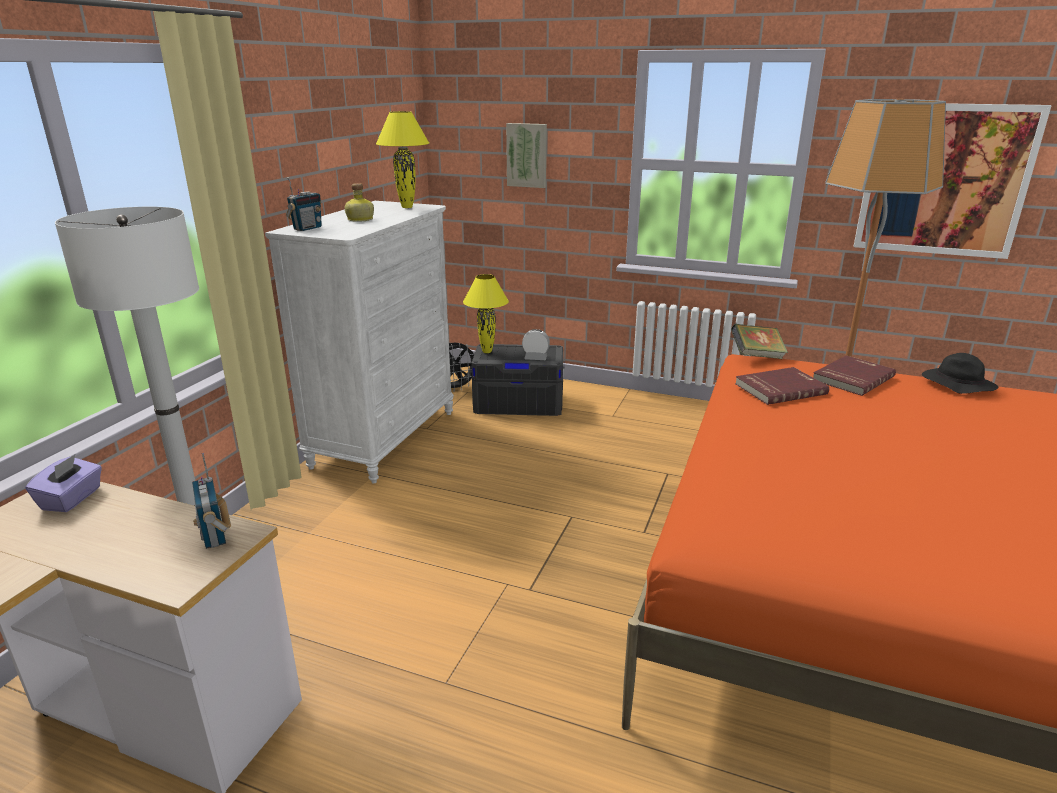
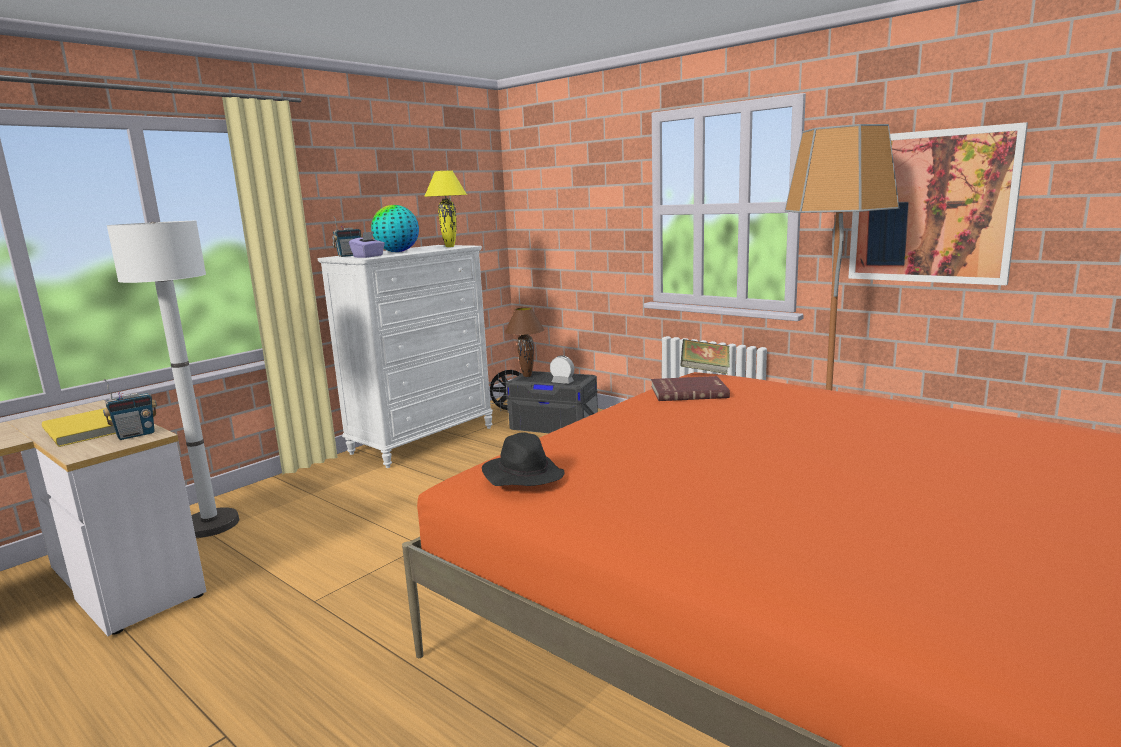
camera: 20 degrees right, 10 degrees down
purple tissue box [26,454,102,512] -> purple tissue box moved to [349,231,385,258]
radio [192,453,231,549] -> radio turned 120 degrees counterclockwise [103,379,157,440]
bottle [345,183,374,222] -> globe [371,205,419,252]
yellow table lamp [463,274,509,353] -> brown table lamp [505,307,545,377]
picture [506,123,547,188] -> none
red book [813,355,896,396] -> none
black hat [922,353,998,394] -> black hat moved to [482,432,565,486]
none -> yellow book [42,408,116,447]

